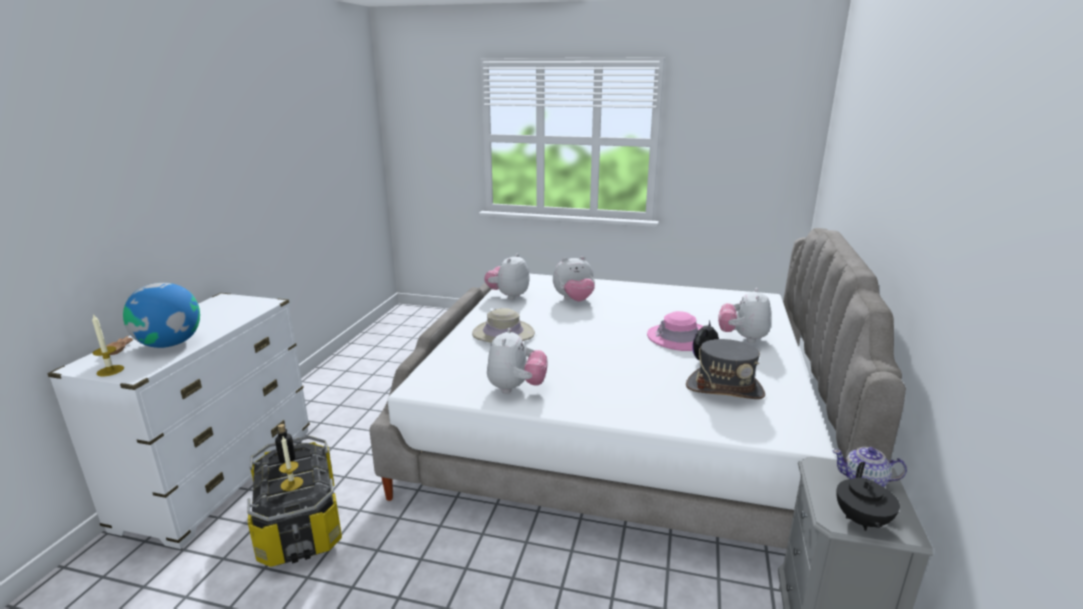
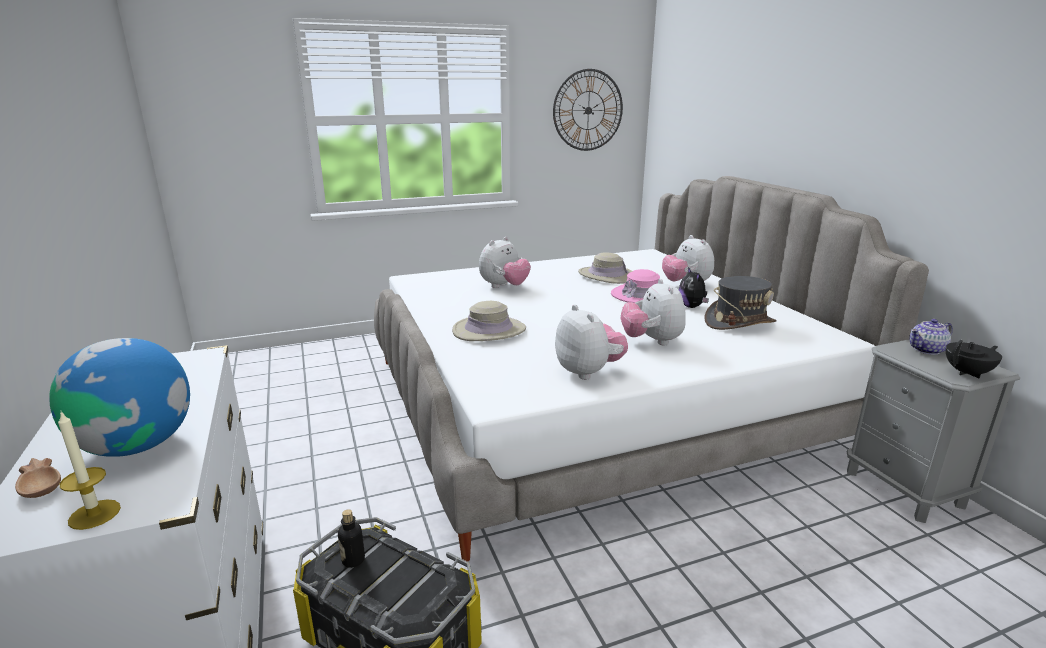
camera: 35 degrees left, 0 degrees up
candle [279,436,303,491] -> none
plush toy [484,253,530,300] -> plush toy moved to [620,279,686,345]
black teapot [836,462,900,531] -> black teapot turned 90 degrees counterclockwise [946,339,1002,378]
none -> wall clock [553,69,623,151]
none -> beige hat [578,252,632,284]

